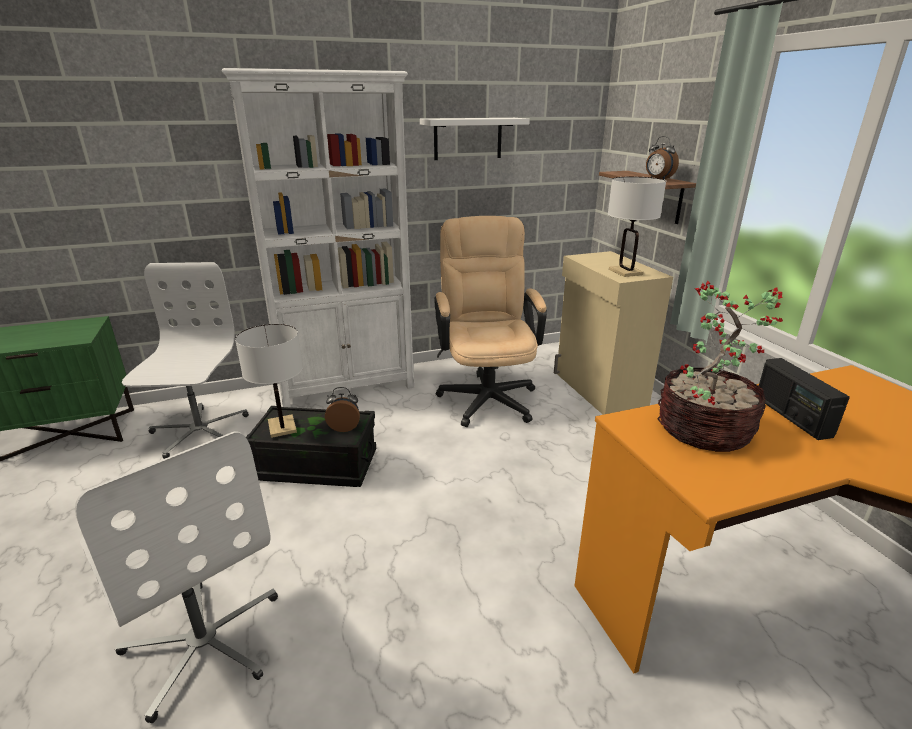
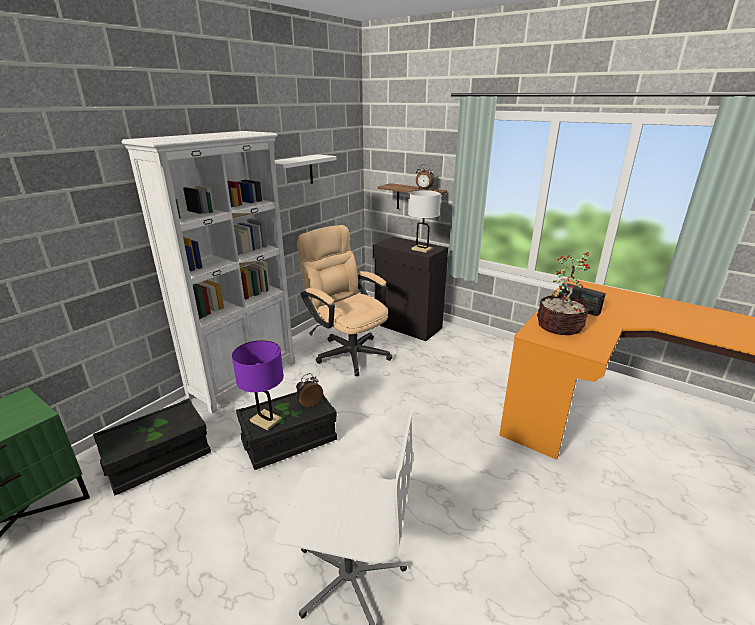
camera: 35 degrees left, 0 degrees up
white office chair [122,262,249,459] -> black storage box [93,398,211,495]
white table lamp [235,324,303,438] -> purple table lamp [232,340,284,430]
beige cabinet [554,251,673,415] -> black cabinet [373,236,448,341]

